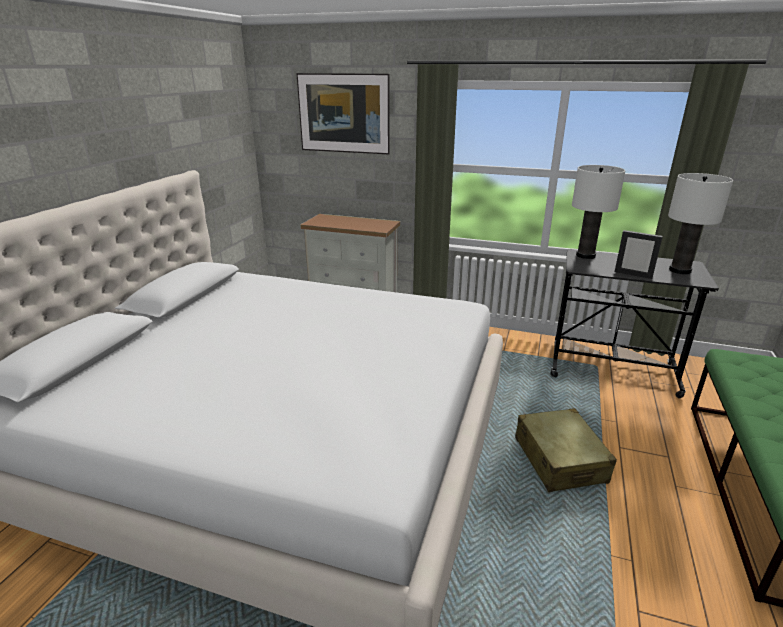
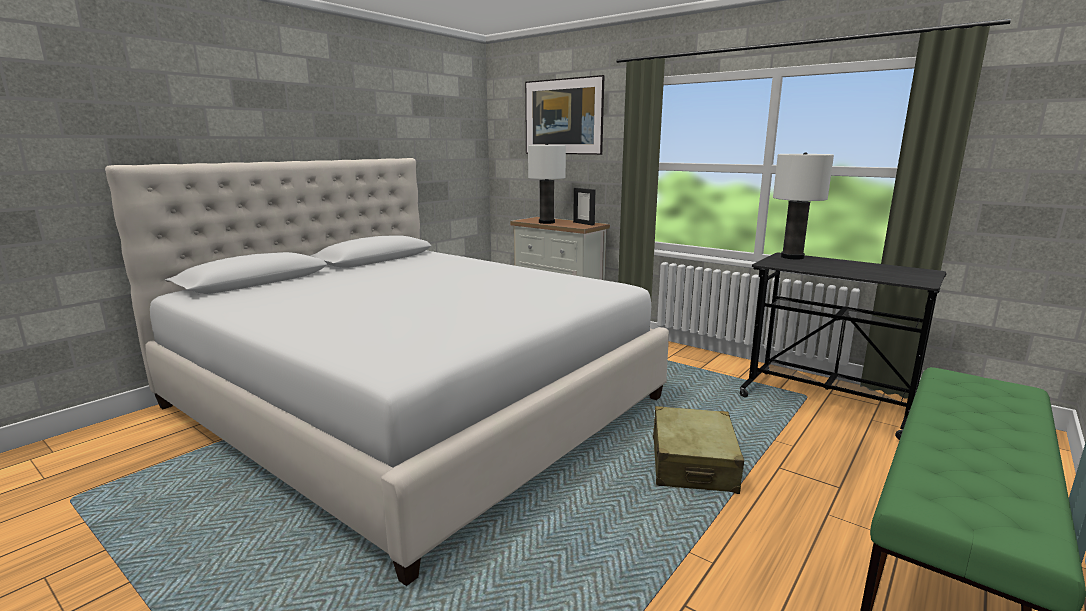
camera: 20 degrees right, 10 degrees down
picture frame [615,230,663,279] -> picture frame moved to [573,188,595,225]
white table lamp [668,173,733,274] -> white table lamp moved to [528,144,566,224]

